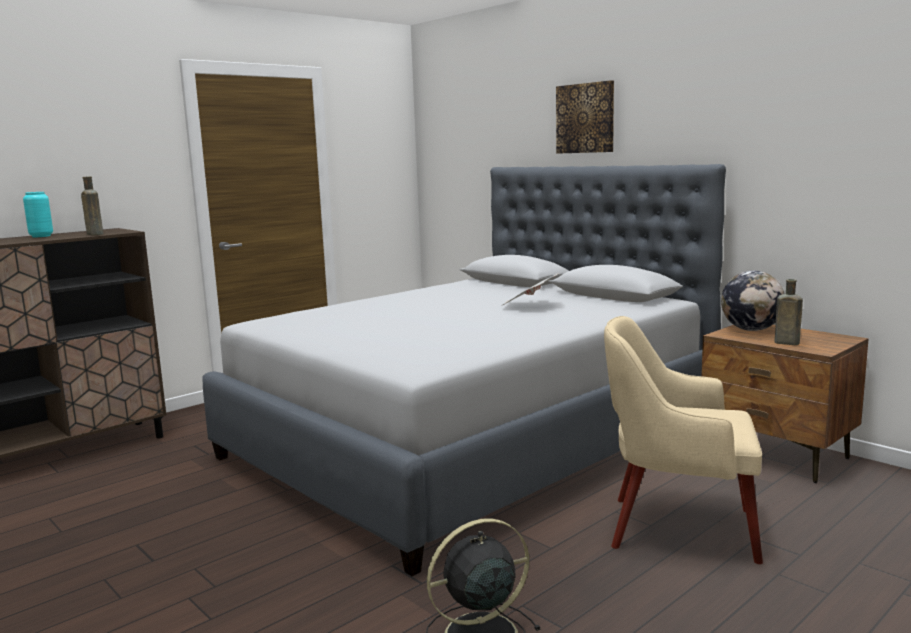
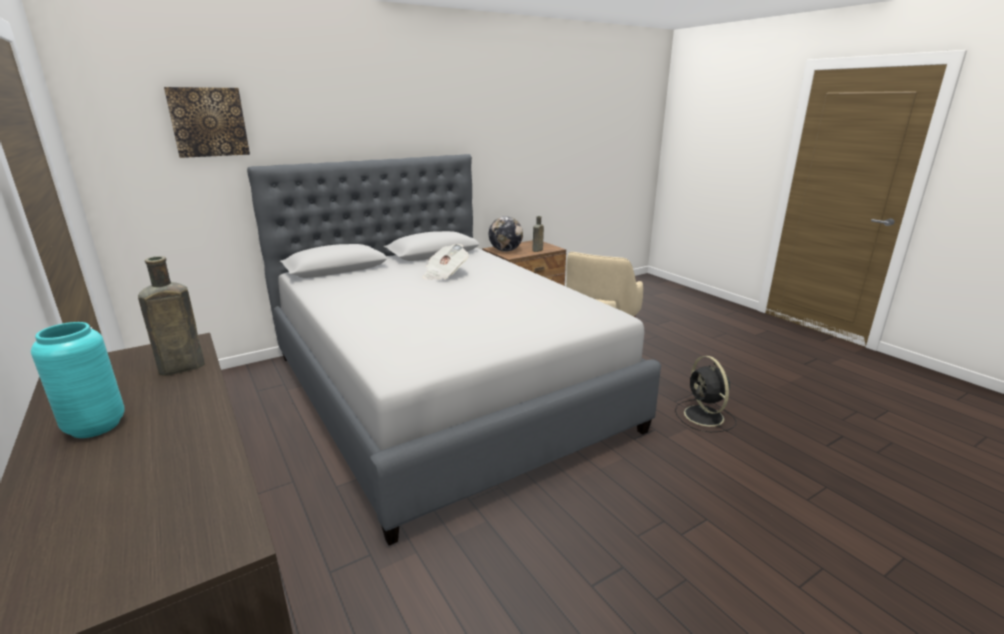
camera: 80 degrees left, 10 degrees up
picture [556,80,614,154] -> picture moved to [164,87,250,158]

